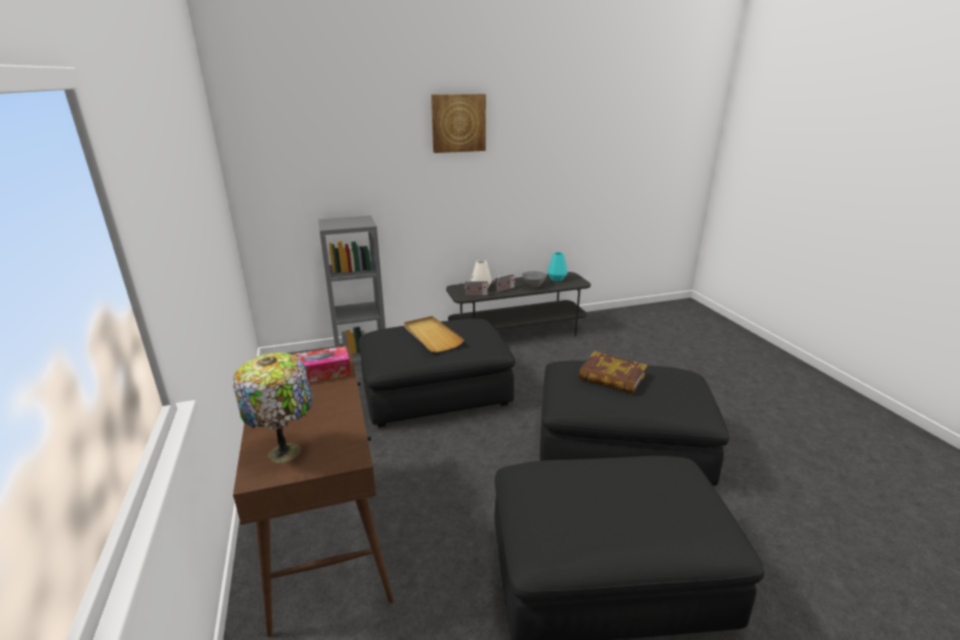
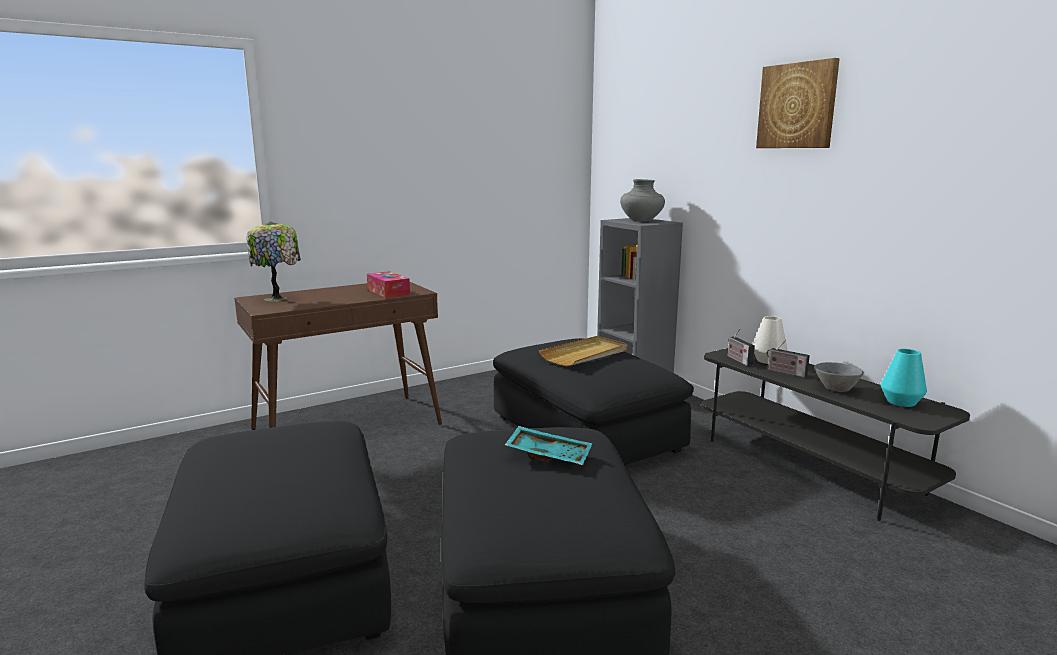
camera: 75 degrees right, 10 degrees down
book [579,351,647,394] -> turquoise tray [505,426,592,465]
none -> grey vase [620,179,665,221]

